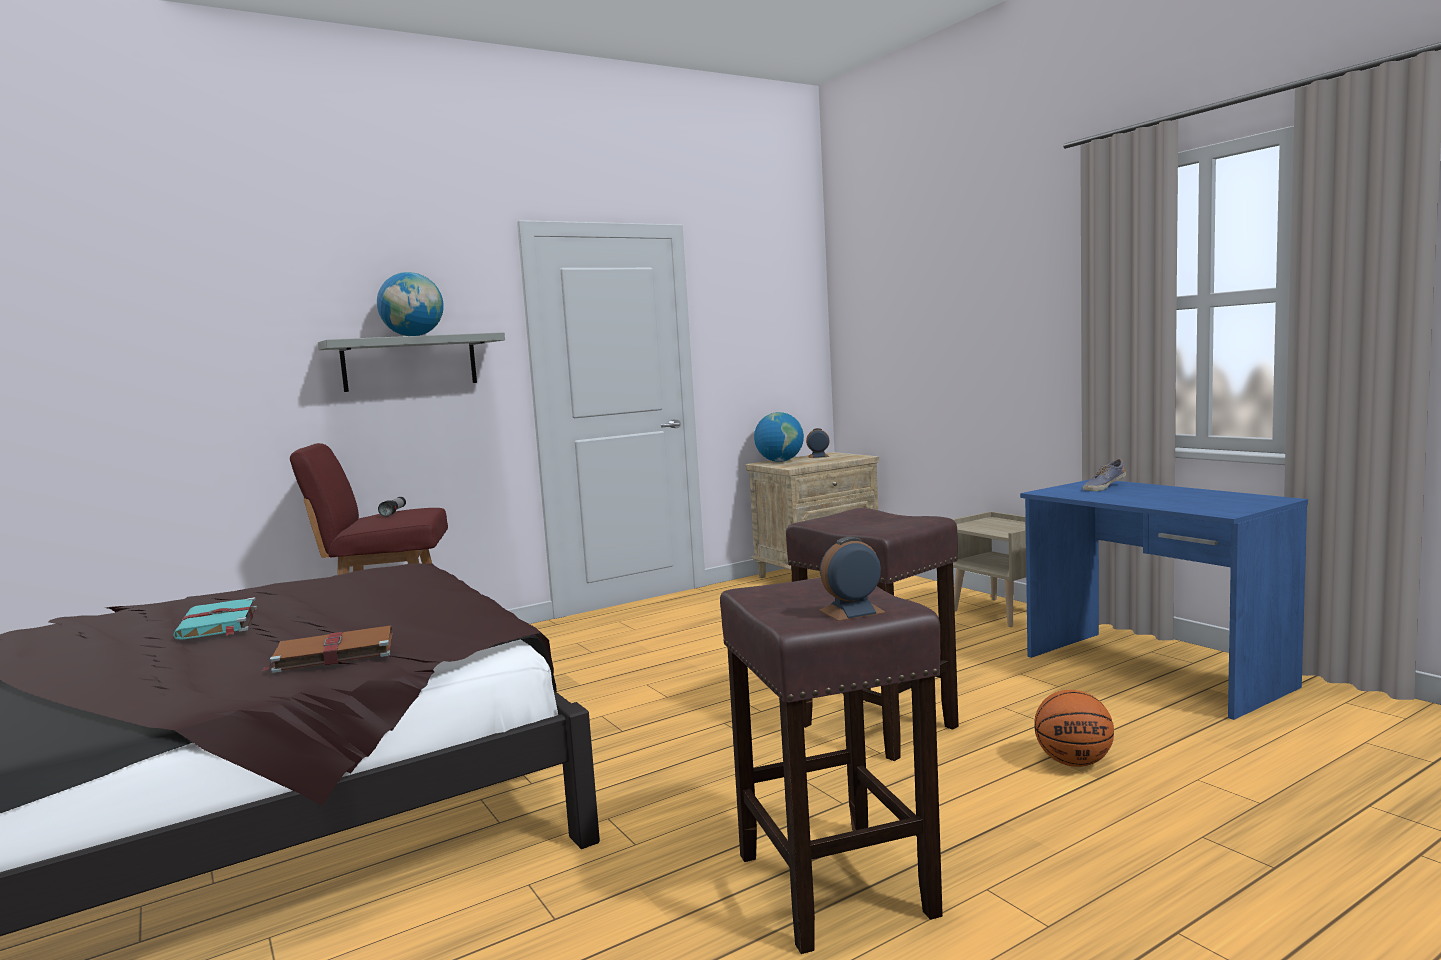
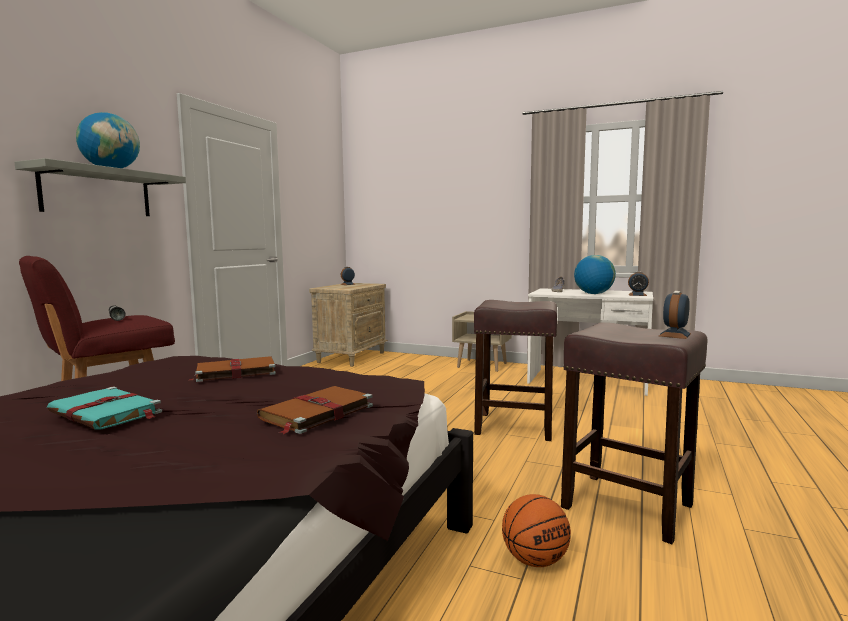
camera: 35 degrees left, 0 degrees up
globe [754,412,804,462] -> globe moved to [574,255,616,294]
blue desk [1020,479,1308,720] -> white desk [527,288,653,396]
basketball [1034,690,1114,767] -> basketball moved to [502,494,571,567]
none -> brown book [188,356,276,382]
none -> alarm clock [628,272,649,296]

